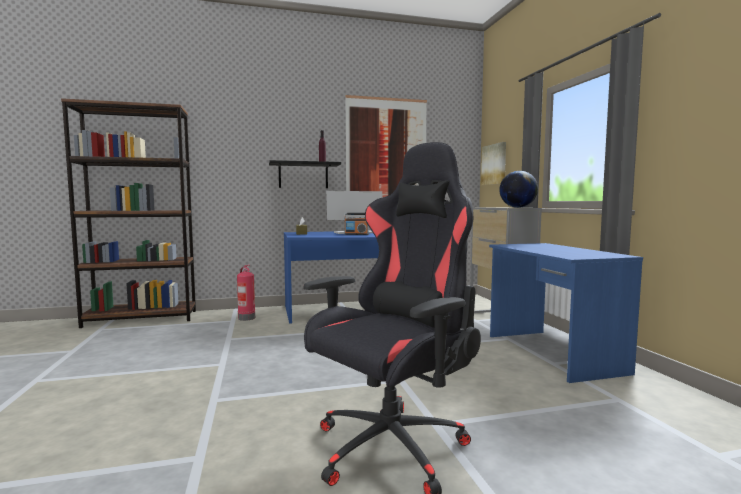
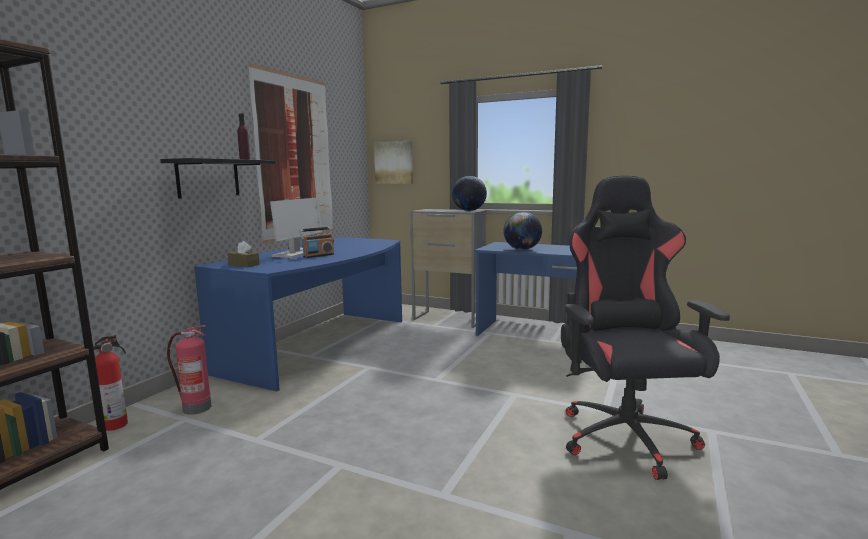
camera: 50 degrees left, 5 degrees up
none -> fire extinguisher [93,335,128,431]
none -> globe [503,212,542,250]

